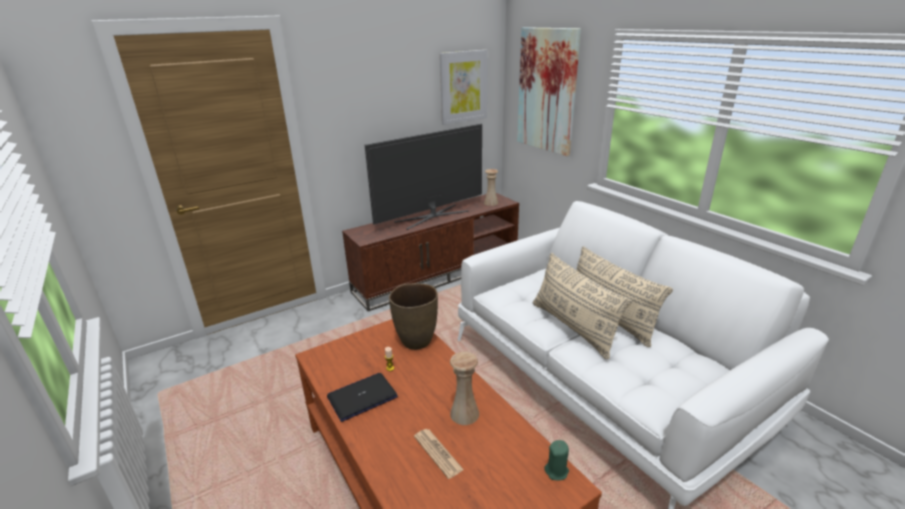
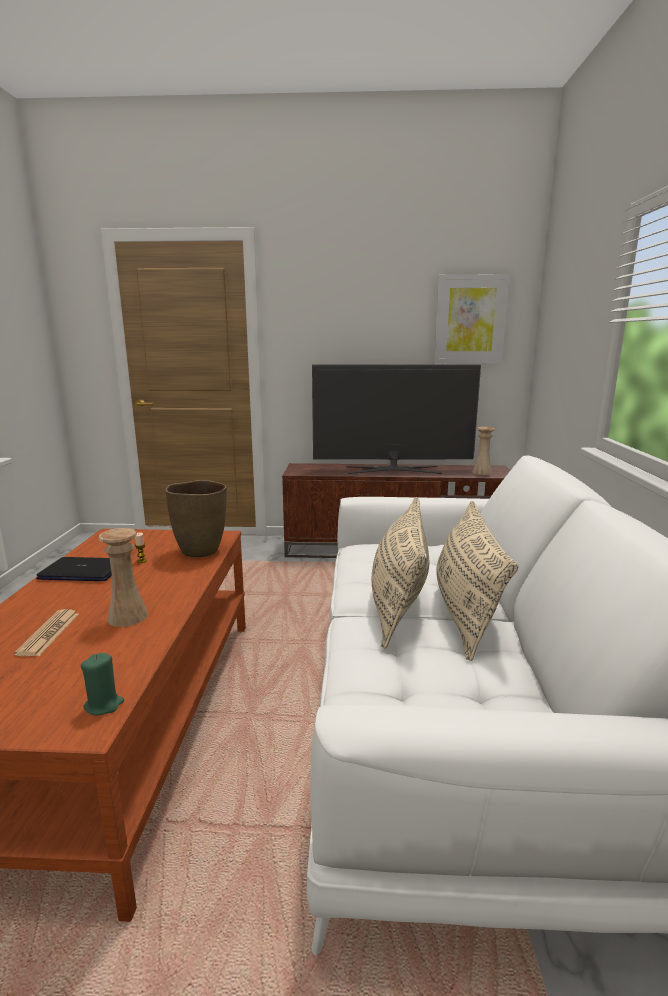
camera: 35 degrees right, 10 degrees down
picture [517,27,581,156] -> none

